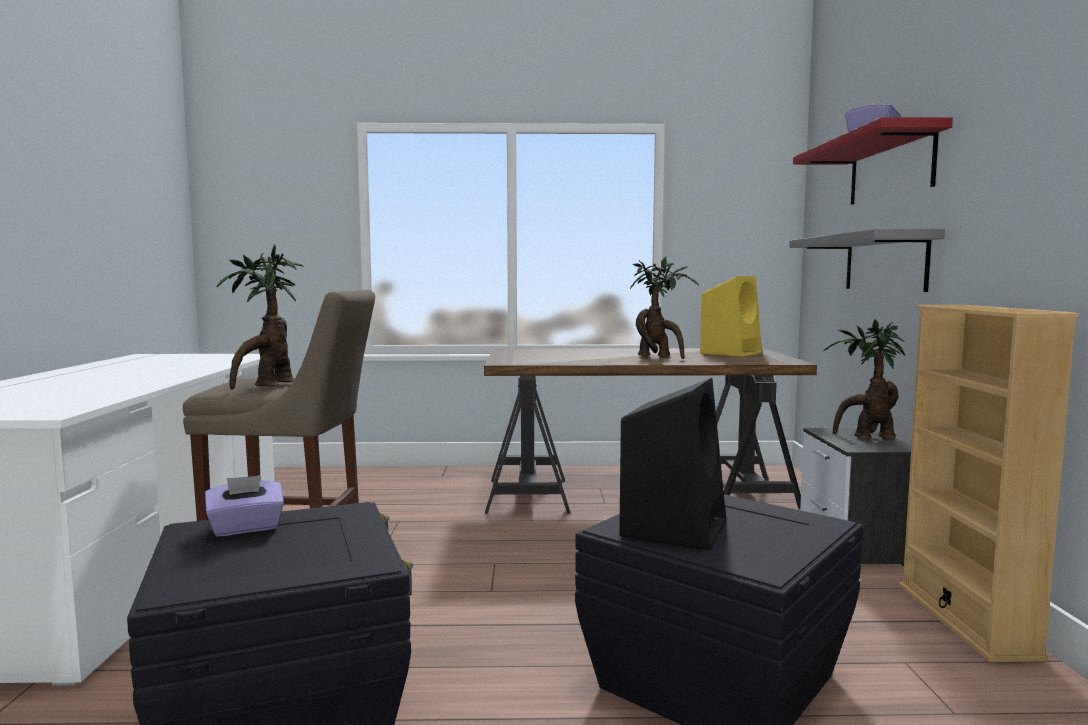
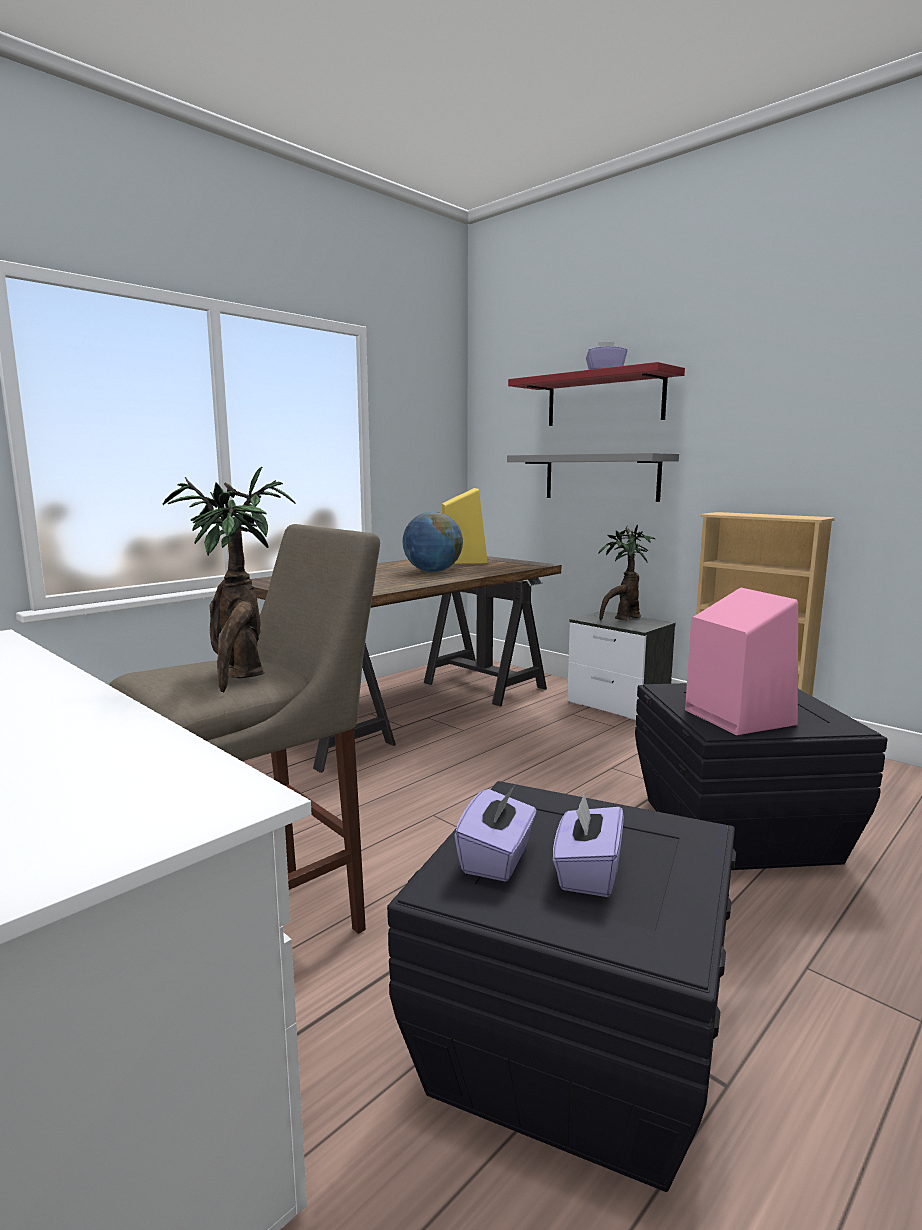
camera: 45 degrees left, 5 degrees up
black speaker [619,378,726,550] -> pink speaker [685,588,798,735]
potted plant [630,257,699,359] -> globe [402,512,463,572]
none -> purple tissue box [553,793,624,897]

